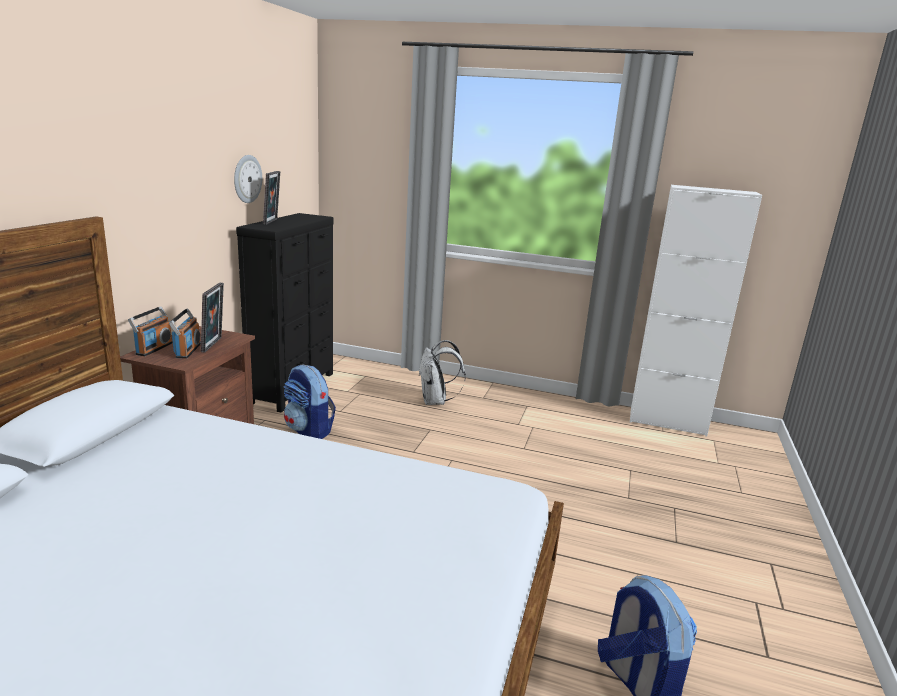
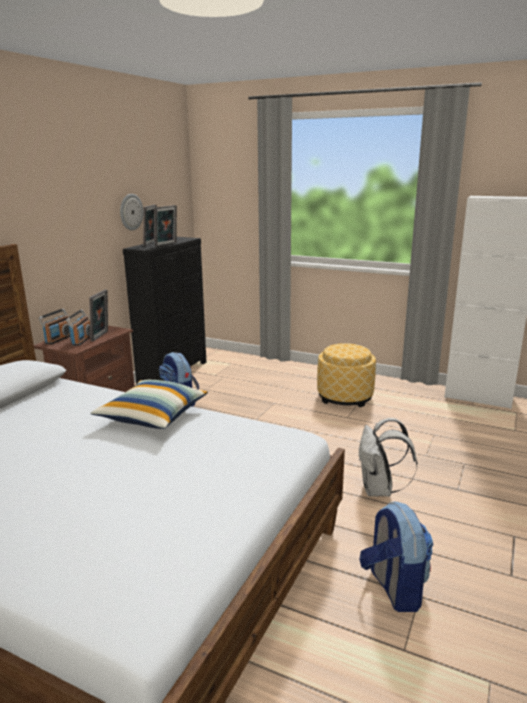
camera: 10 degrees right, 0 degrees up
white backpack [418,340,466,405] -> white backpack moved to [359,418,417,497]
none -> pillow [90,380,208,429]
none -> picture frame [154,205,177,247]
none -> ottoman [317,343,376,407]

